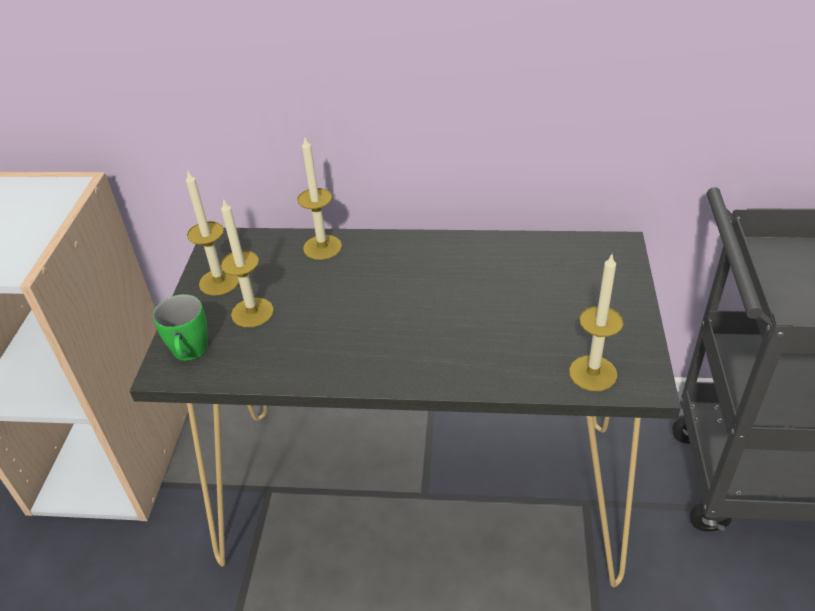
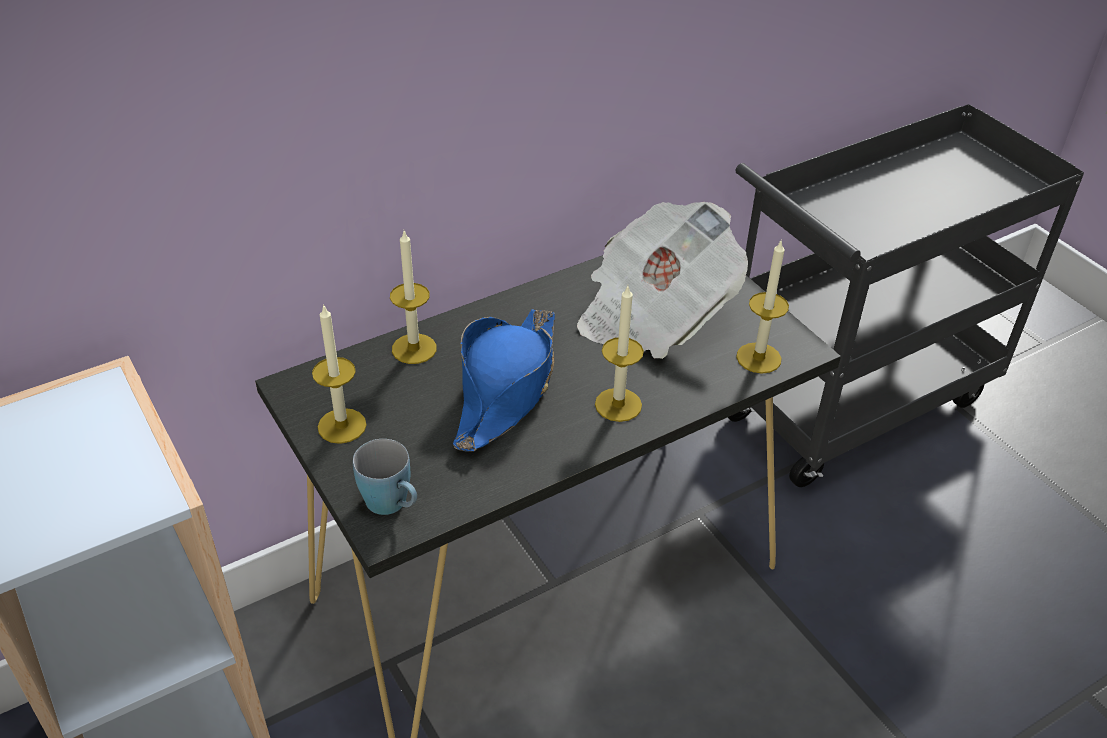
camera: 40 degrees left, 0 degrees up
green mug [153,294,208,360] -> blue mug [353,439,417,515]
candle [221,198,274,327] -> candle moved to [595,286,644,422]
none -> blue hat [453,309,555,452]
none -> newspaper [577,202,748,359]

